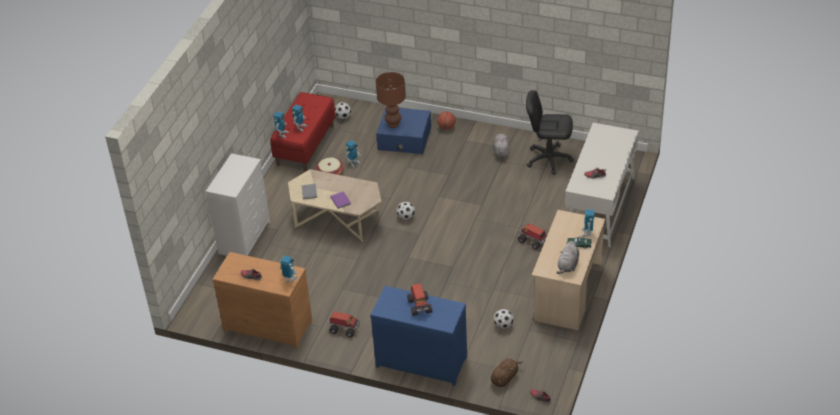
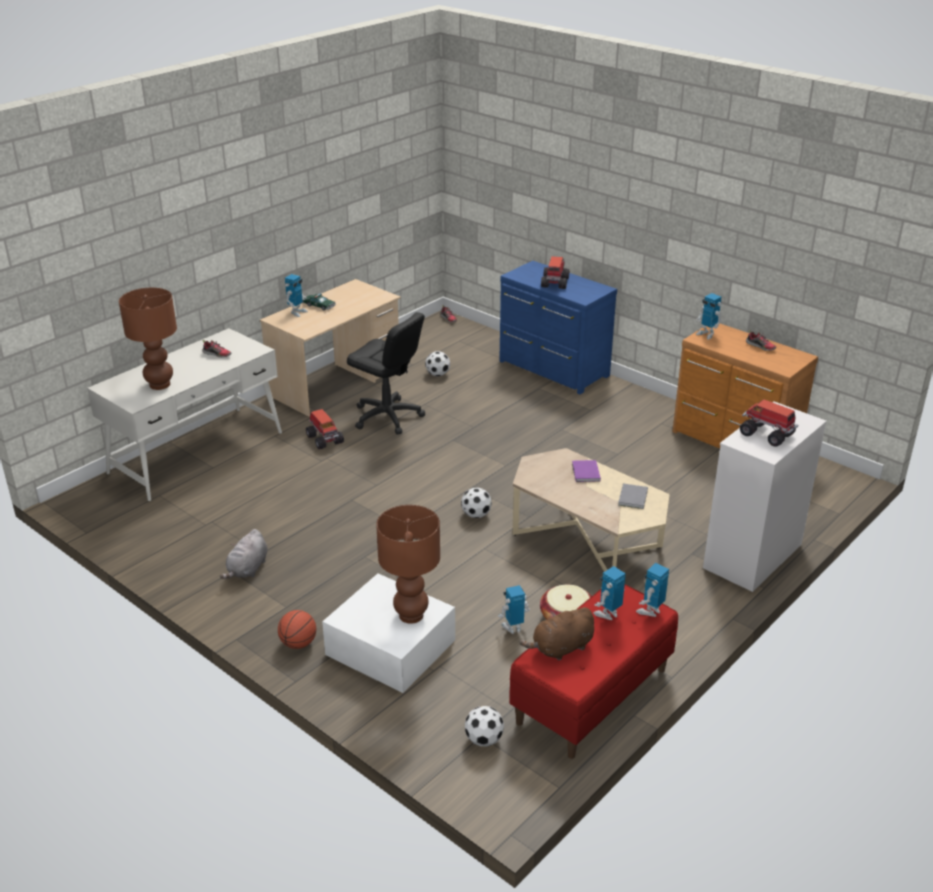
camera: 160 degrees left, 10 degrees down
toy truck [328,311,359,337] -> toy truck moved to [740,400,798,447]
blue storage box [376,107,431,154] -> white storage box [322,573,455,693]
brown plush toy [491,358,523,387] -> brown plush toy moved to [519,607,594,660]
black office chair [526,90,574,175] -> black office chair moved to [347,312,425,434]
grey plush toy [556,241,579,274] -> none
none -> brown table lamp [119,288,177,390]

